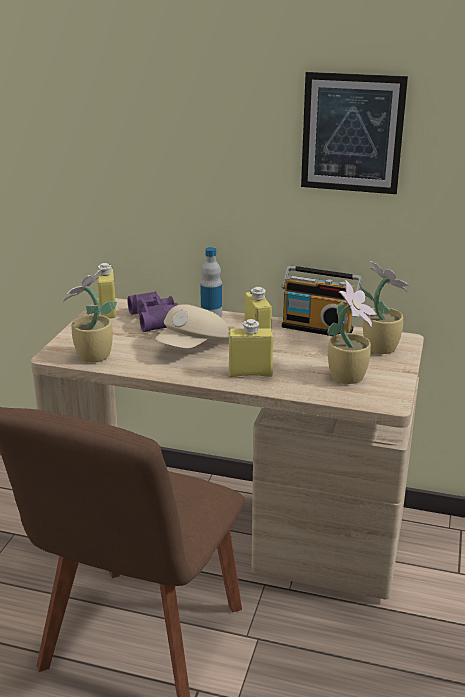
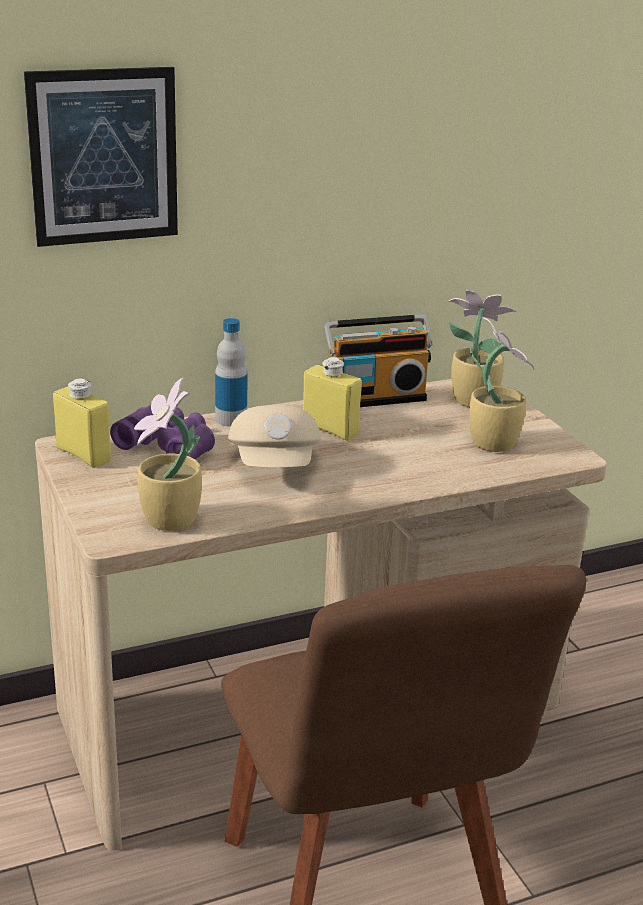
camera: 40 degrees left, 0 degrees up
yellow bottle [229,319,274,377] -> none
picture [301,72,408,194] -> picture moved to [24,67,178,247]

